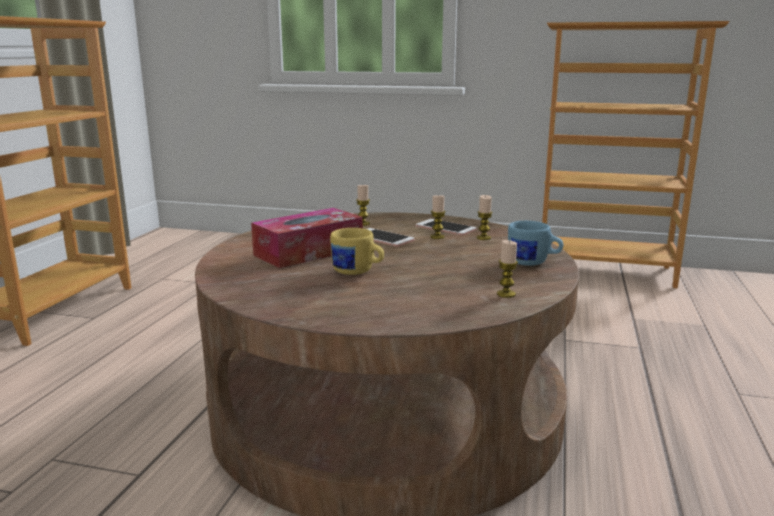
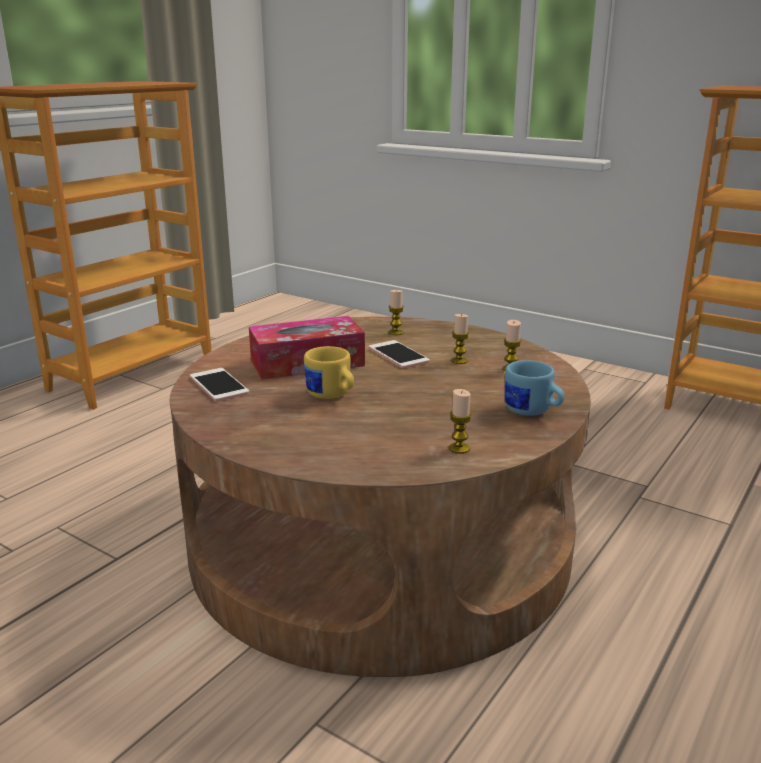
camera: 20 degrees right, 5 degrees up
phone [416,219,476,236] -> phone moved to [190,368,249,402]

